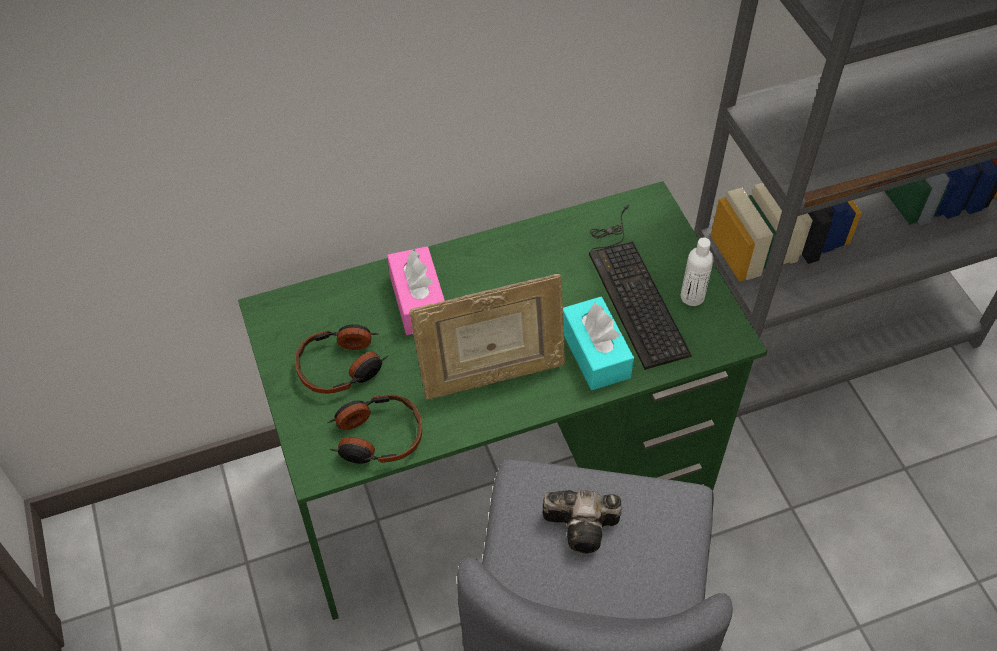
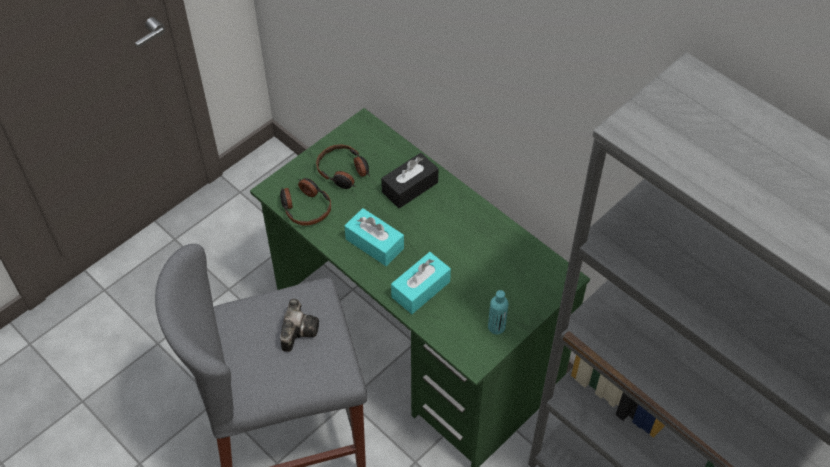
camera: 65 degrees right, 0 degrees up
pink tissue box [387,246,445,335] -> black tissue box [381,153,438,208]
picture frame [409,274,565,400] -> turquoise tissue box [344,208,404,266]
camera [543,490,622,553] -> camera turned 150 degrees counterclockwise [280,299,319,352]
keyboard [589,204,692,370] -> none
white bottle [680,237,714,306] -> turquoise bottle [488,290,508,334]

